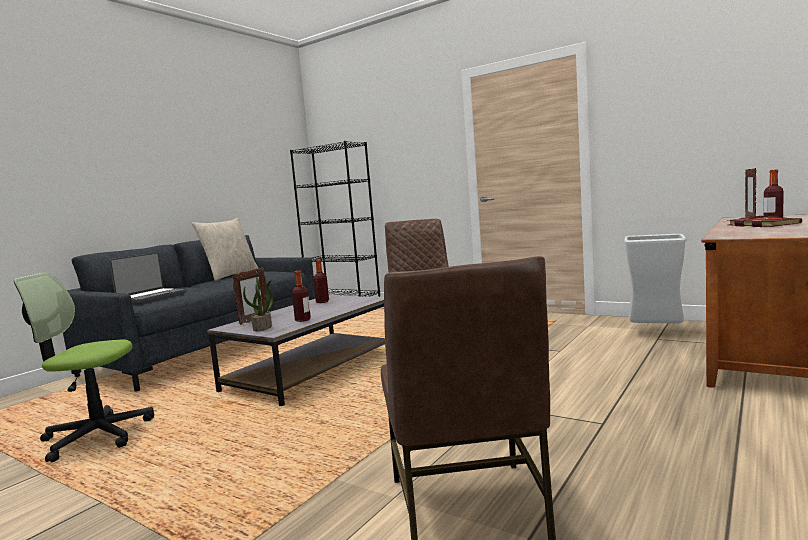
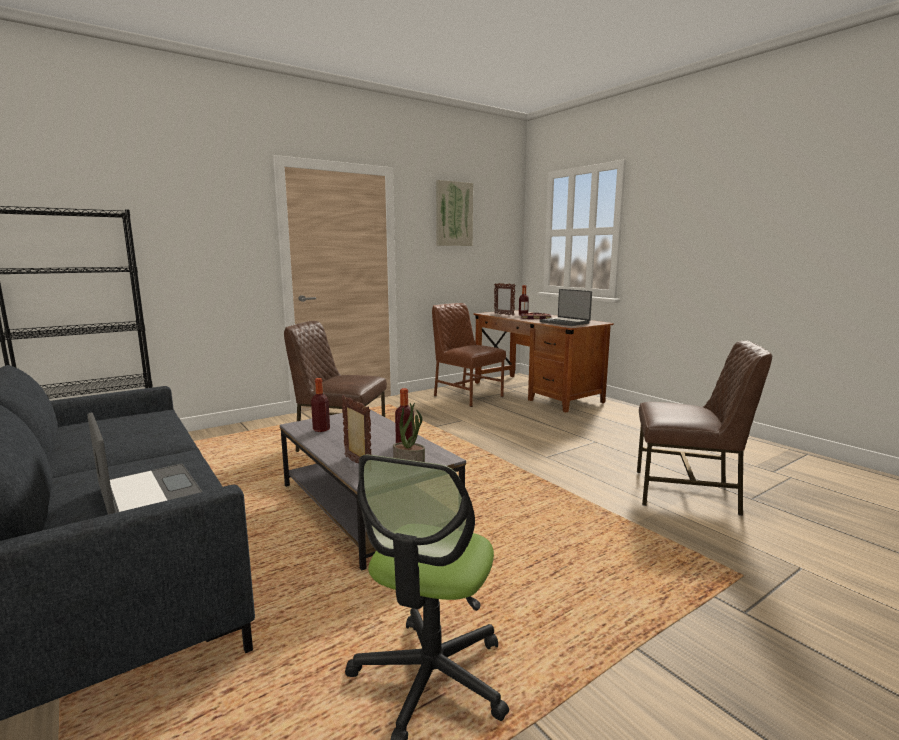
camera: 70 degrees left, 5 degrees up
beige pillow [192,218,259,281] -> none
grey trash can [624,234,687,324] -> brown chair [432,303,506,407]
none -> picture [436,180,473,246]
none -> laptop [540,289,592,326]

